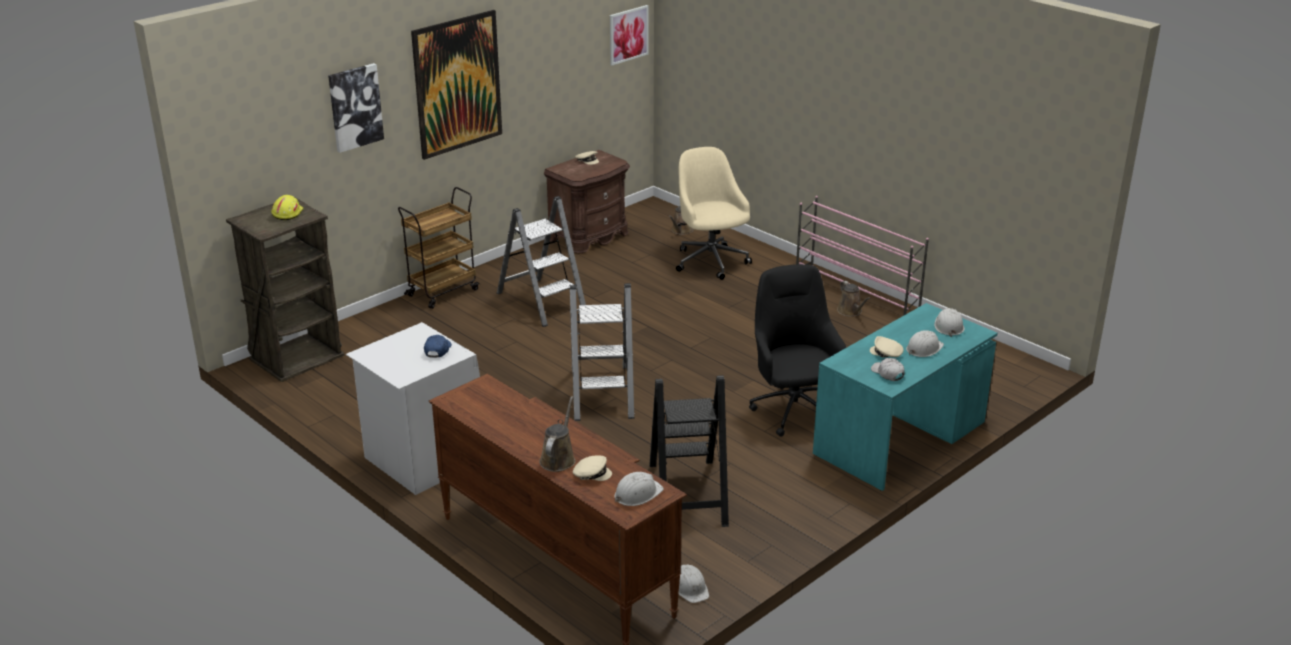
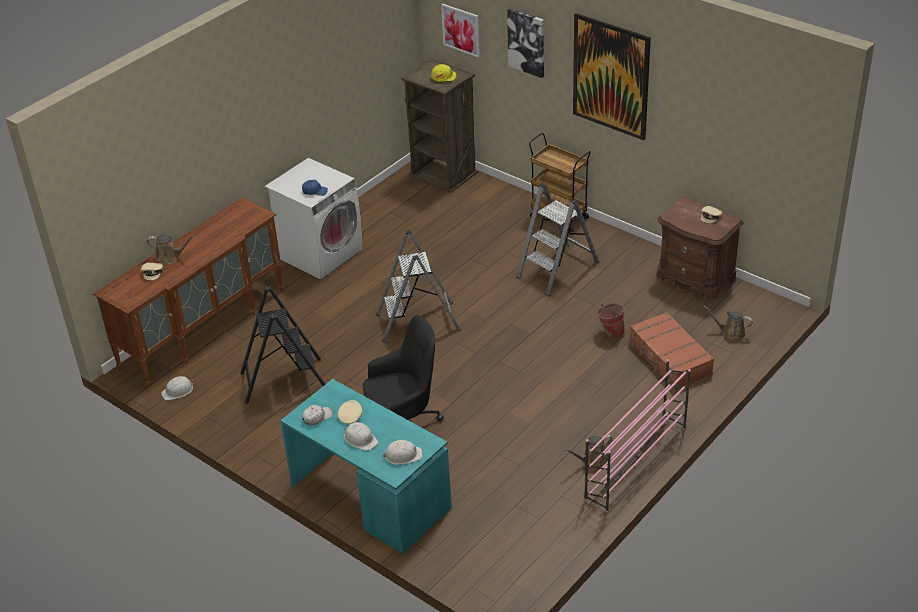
camera: 85 degrees right, 10 degrees up
picture [610,5,649,65] -> picture moved to [441,4,480,58]
white hard hat [614,472,664,506] -> none
beige office chair [676,147,752,280] -> brown suitcase [629,312,714,390]
none -> bucket [597,303,626,338]

